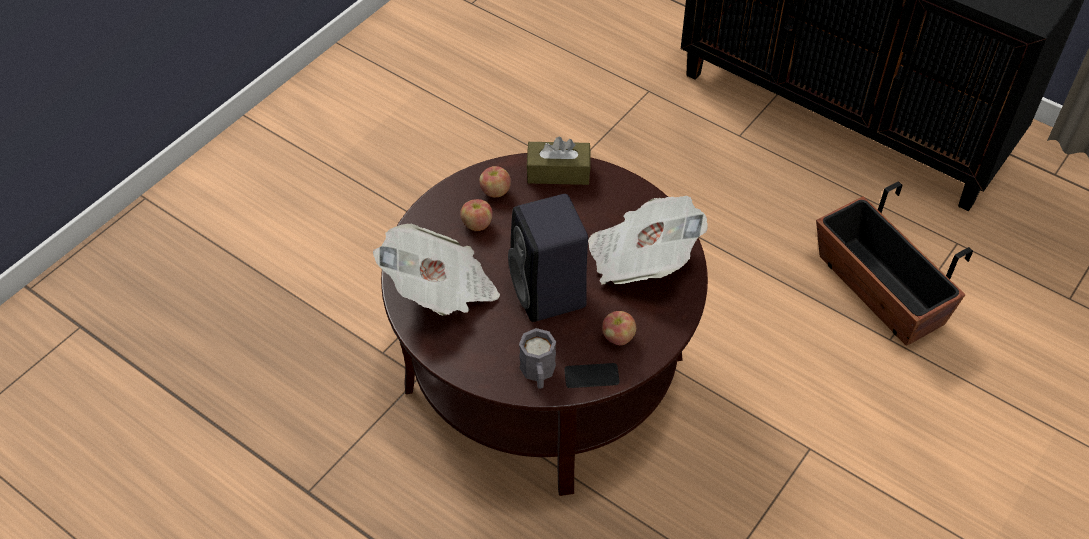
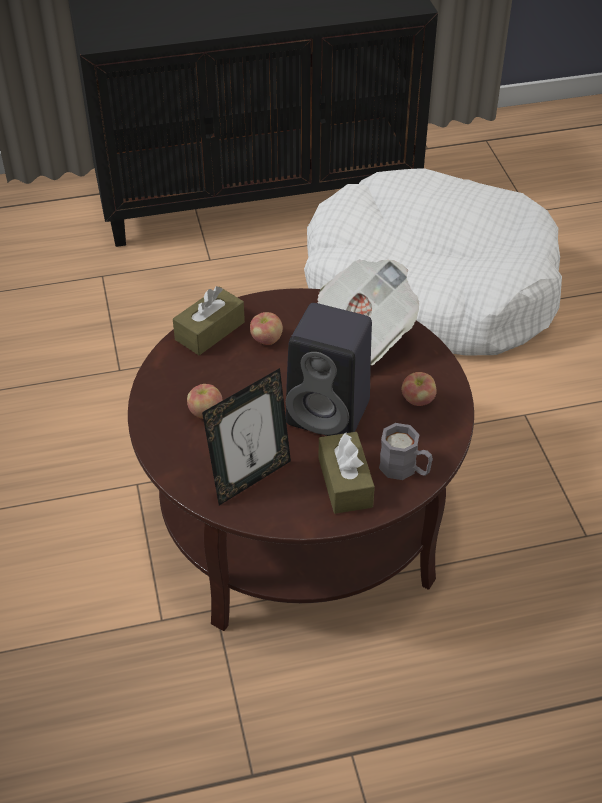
camera: 50 degrees left, 5 degrees down
newspaper [373,224,500,316] -> picture frame [202,368,291,505]
apple [479,166,511,197] -> apple moved to [250,312,283,345]
phone [564,363,620,388] -> none
planter [816,181,973,346] -> white dog bed [304,168,562,356]
none -> brown tissue box [319,432,375,514]

